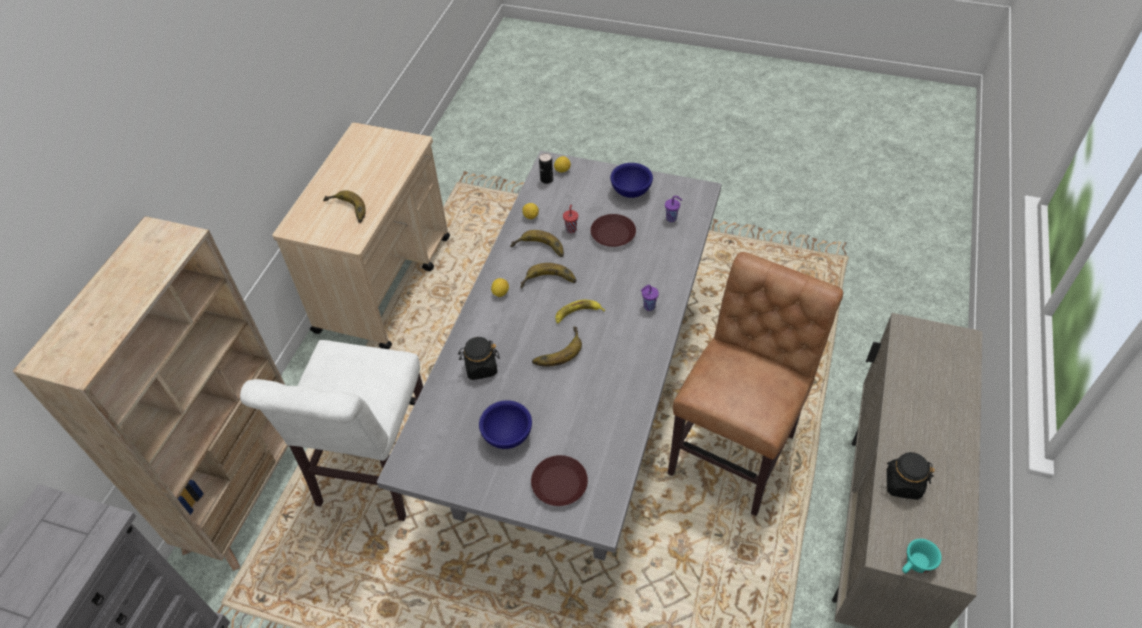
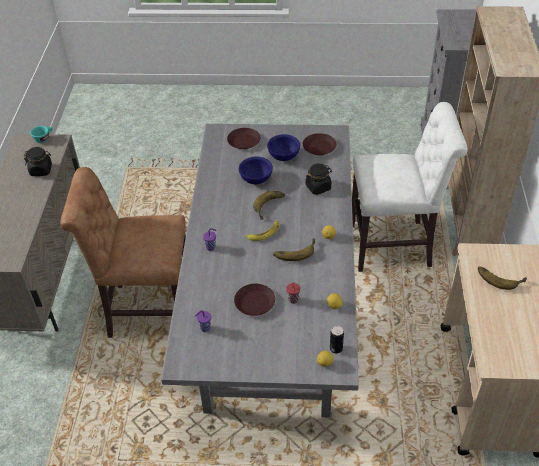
camera: 165 degrees right, 5 degrees down
white chair [240,340,423,521] -> white chair turned 90 degrees clockwise [352,102,468,272]
banana [510,230,564,257] -> none
blue bowl [610,163,653,198] -> blue bowl moved to [239,157,273,184]
brown chair [668,252,843,516] -> brown chair turned 75 degrees clockwise [60,167,186,338]
none -> brown plate [303,133,336,155]

